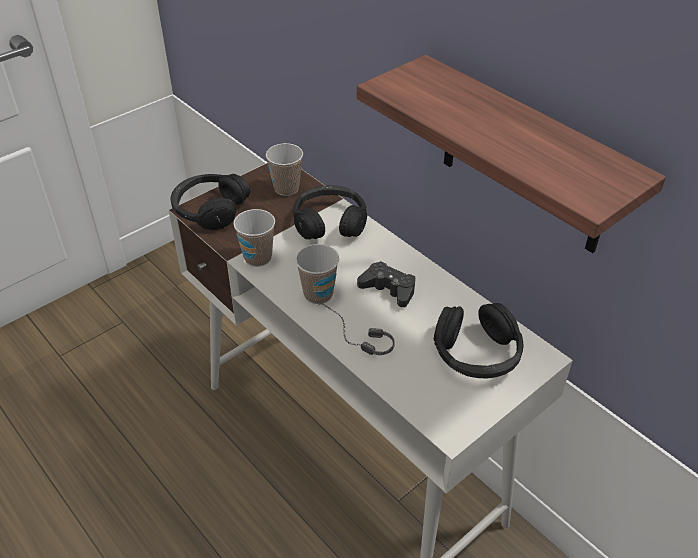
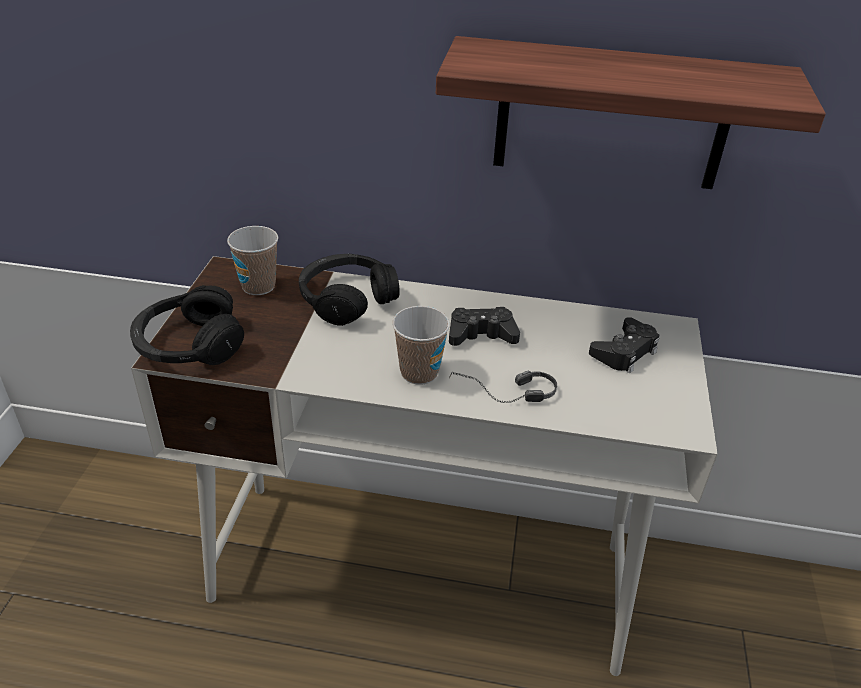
camera: 40 degrees left, 5 degrees down
cup [233,209,275,267] -> none
black headphones [434,303,523,378] -> black game controller [589,317,660,373]

